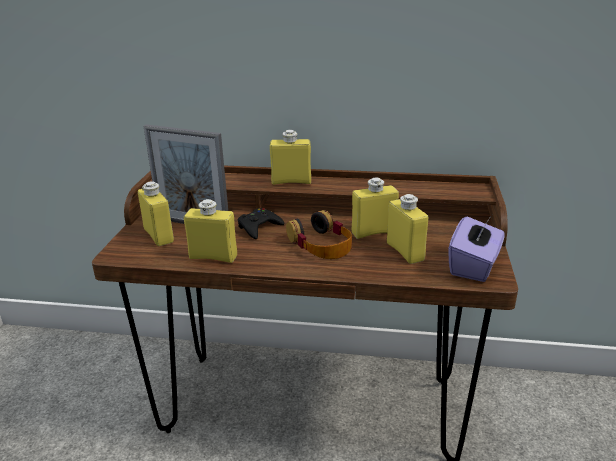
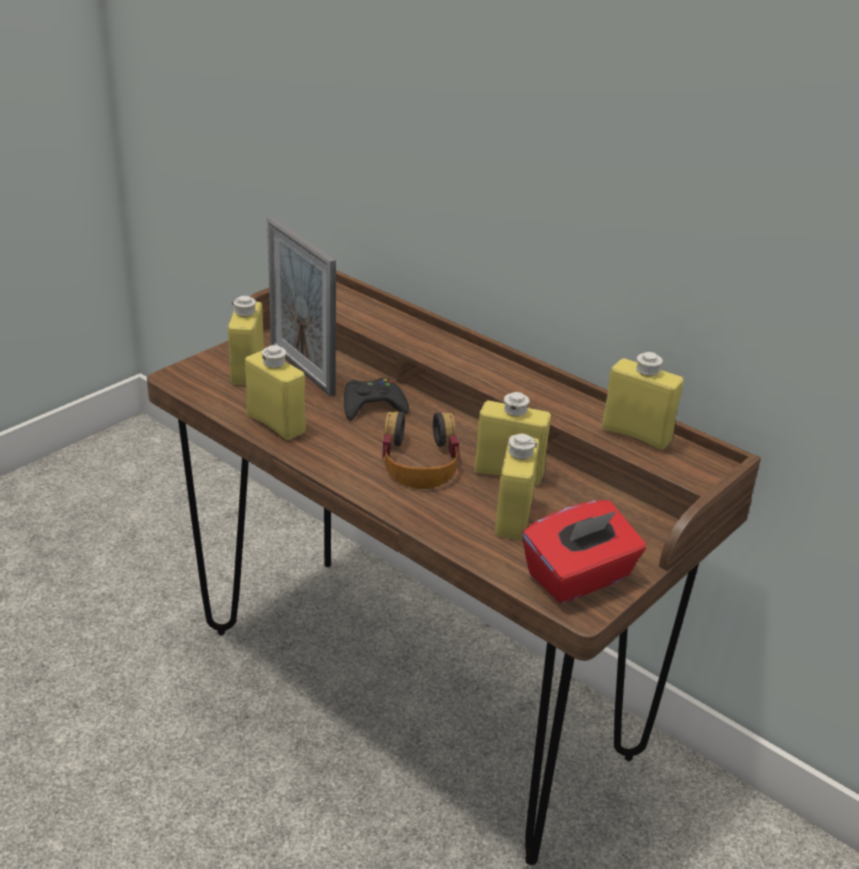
camera: 30 degrees right, 5 degrees up
yellow bottle [270,130,311,185] -> yellow bottle moved to [602,352,683,450]
purple tissue box [448,215,505,282] -> red tissue box [522,500,646,603]

